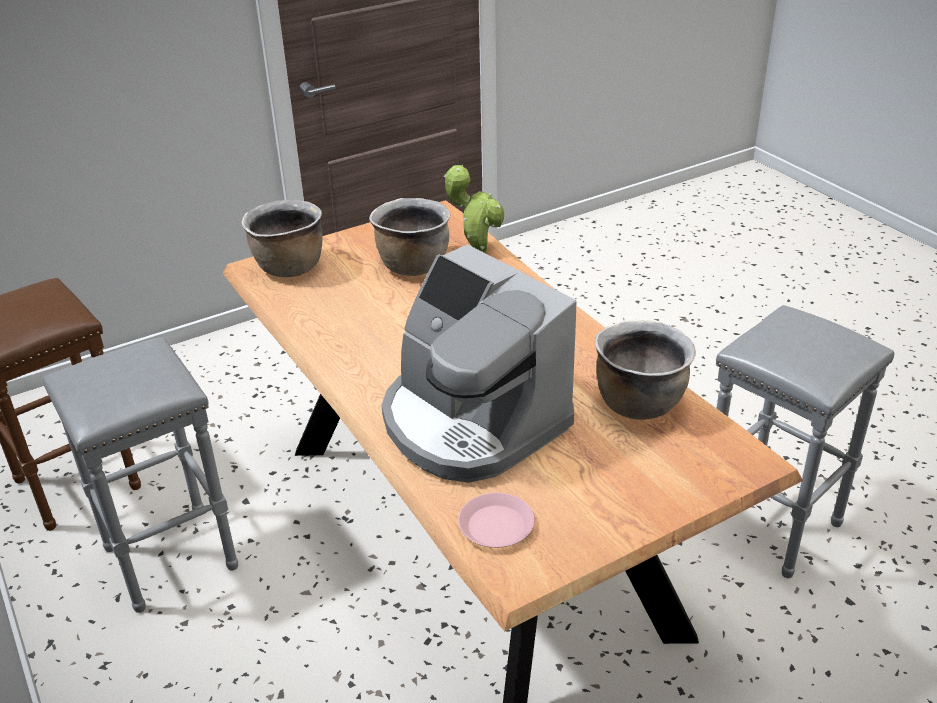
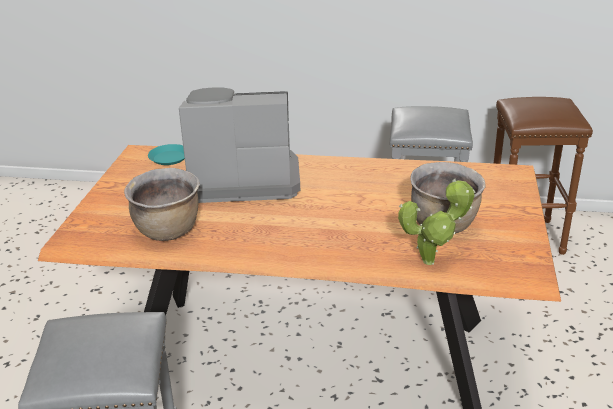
camera: 130 degrees right, 5 degrees down
brown cooking pot [241,200,323,277] -> none
pink plate [458,493,535,548] -> turquoise plate [148,144,185,165]

